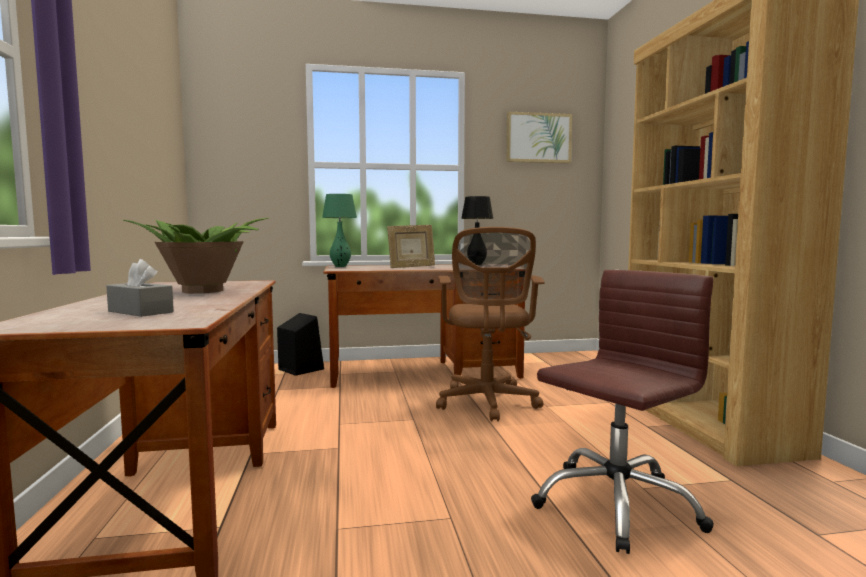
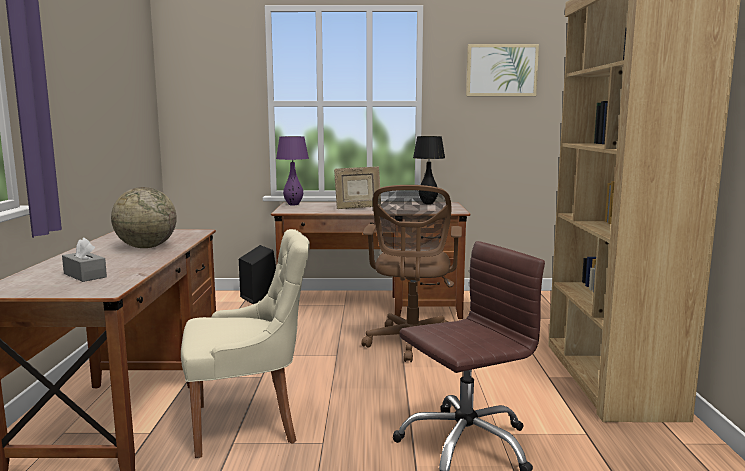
camera: 10 degrees right, 5 degrees up
potted plant [124,218,268,294] -> globe [111,187,177,248]
green table lamp [322,194,357,267] -> purple table lamp [276,136,309,205]
none -> beige chair [181,229,310,458]

